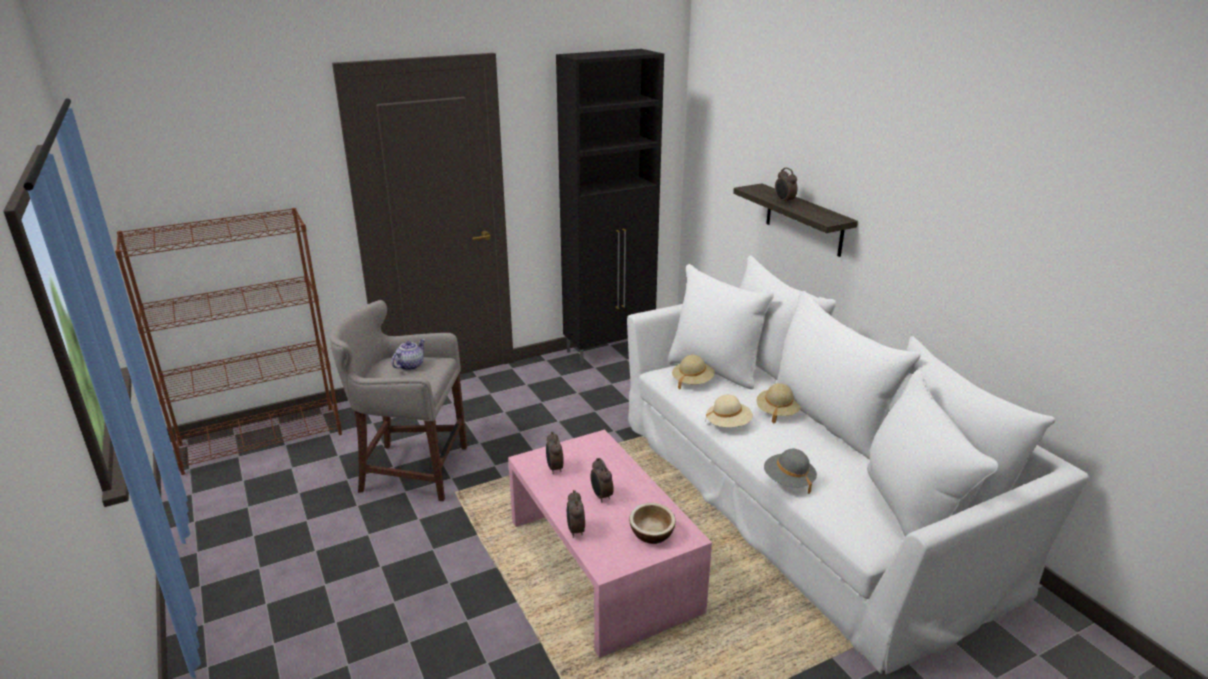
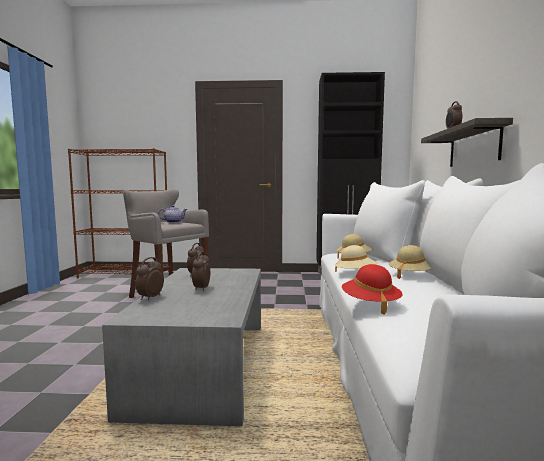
camera: 30 degrees right, 20 degrees down
pink coffee table [508,430,712,658] -> grey coffee table [102,268,261,426]
bowl [629,503,676,544] -> none
grey hat [764,449,817,494] -> red hat [342,264,403,315]

